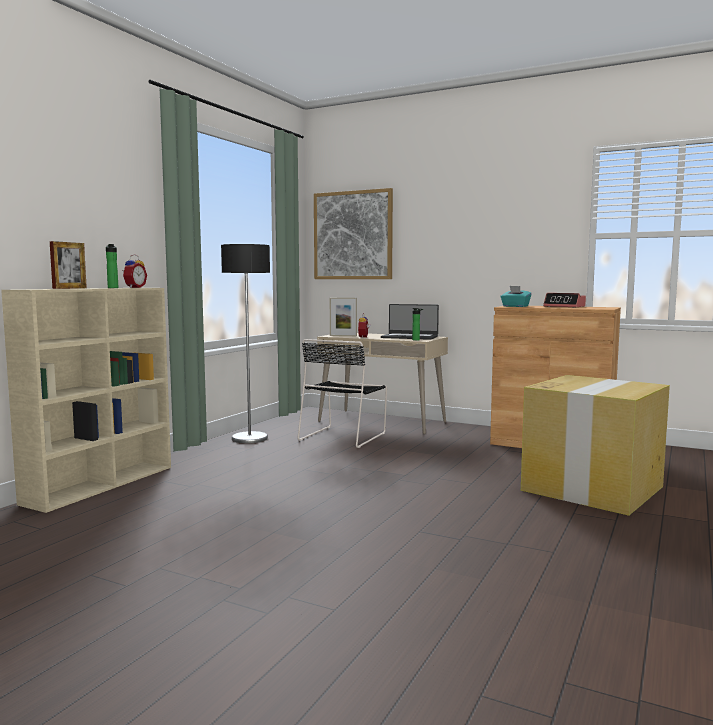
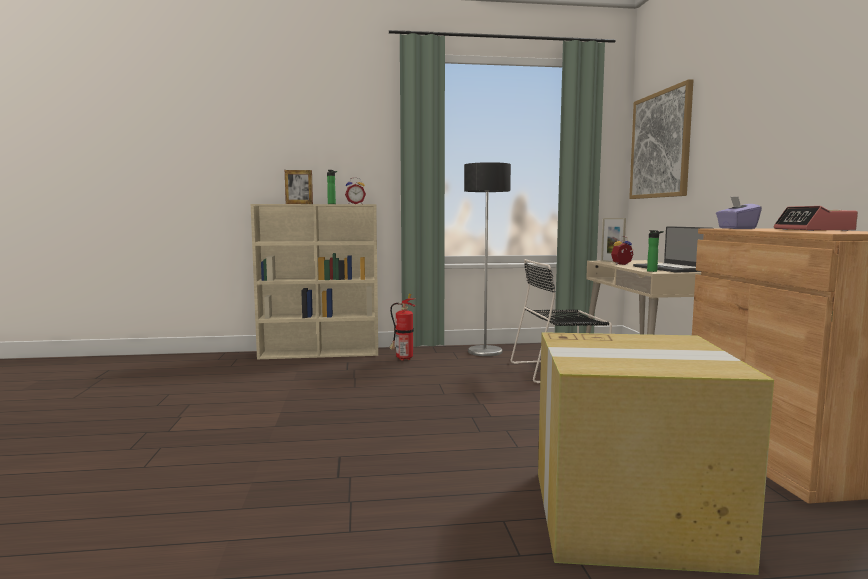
camera: 55 degrees right, 0 degrees up
turquoise tissue box [500,286,531,307] -> purple tissue box [716,197,762,229]
none -> fire extinguisher [390,293,416,361]

